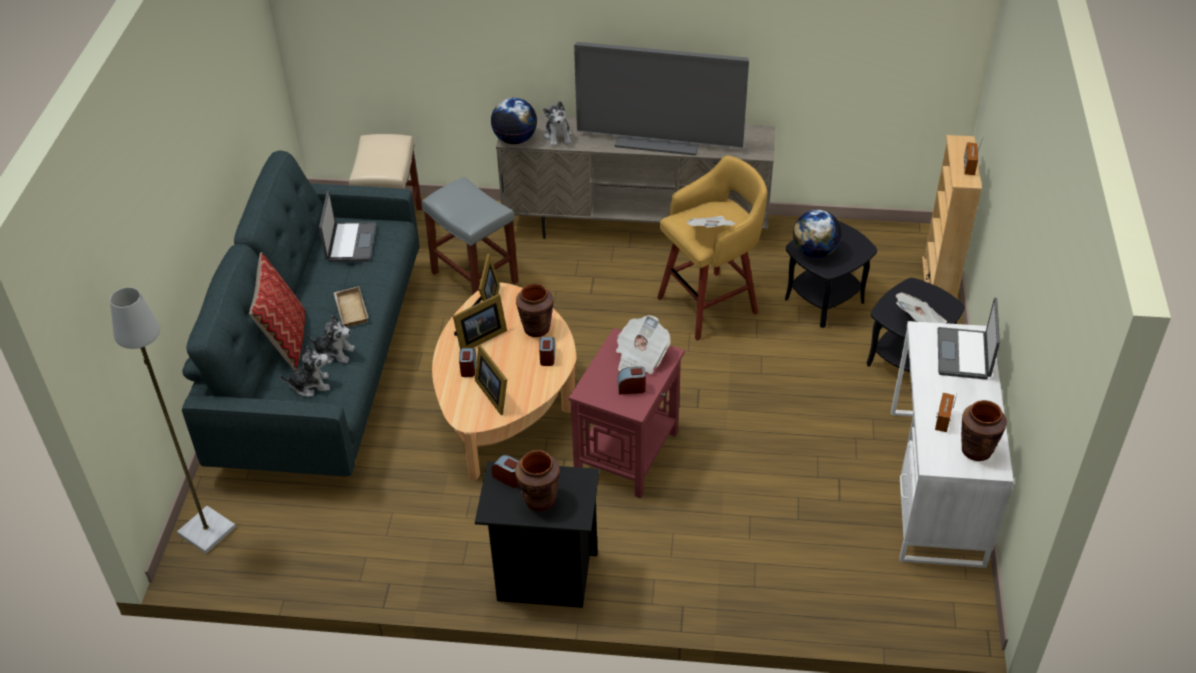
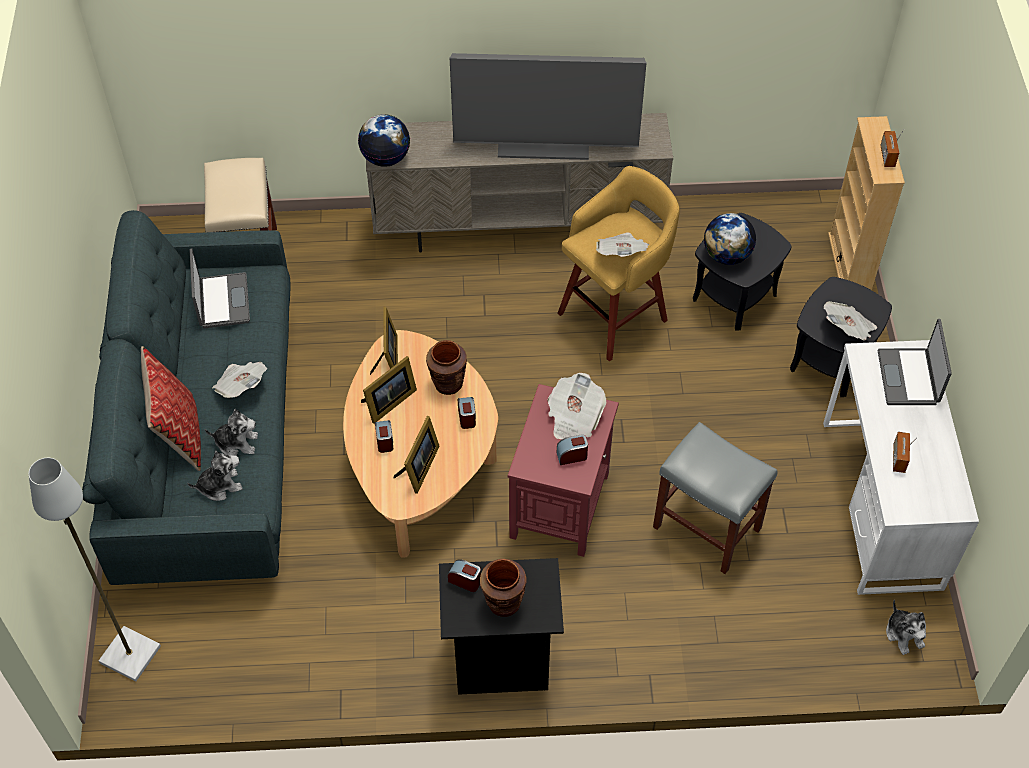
camera: 10 degrees left, 10 degrees up
beige tray [334,286,369,327] -> newspaper [212,362,267,398]
grey stool [422,177,519,295] -> grey stool moved to [653,422,777,574]
picture frame [475,345,507,415] -> picture frame turned 120 degrees counterclockwise [394,416,440,494]
plush toy [543,101,572,147] -> plush toy moved to [886,600,926,655]
brown vase [961,400,1007,461] -> none

